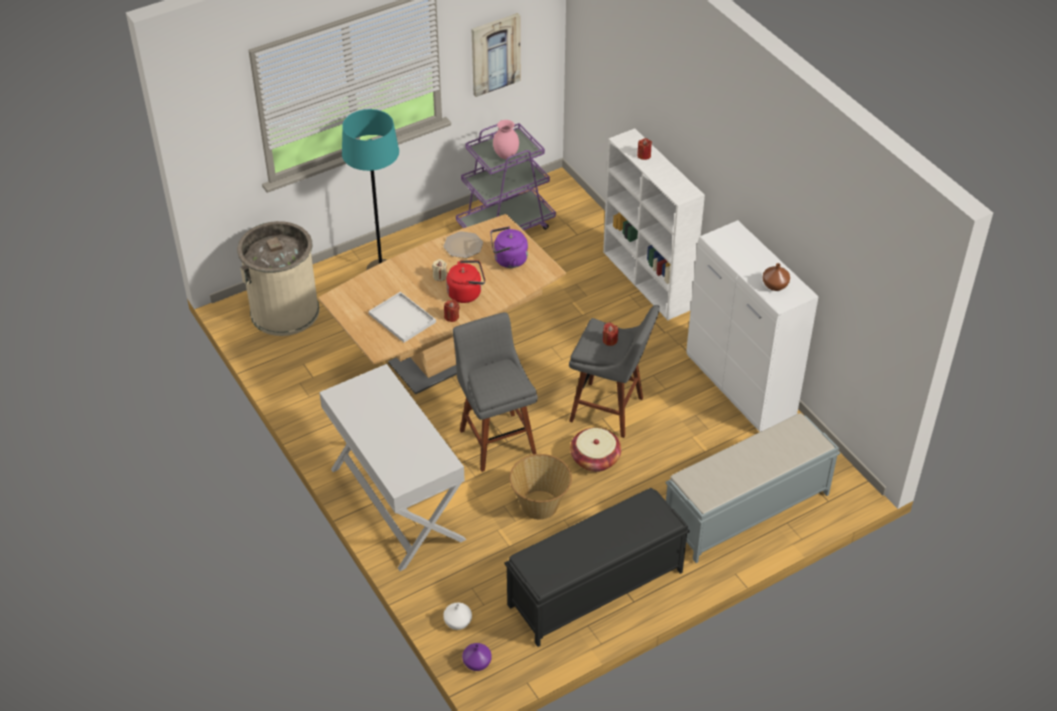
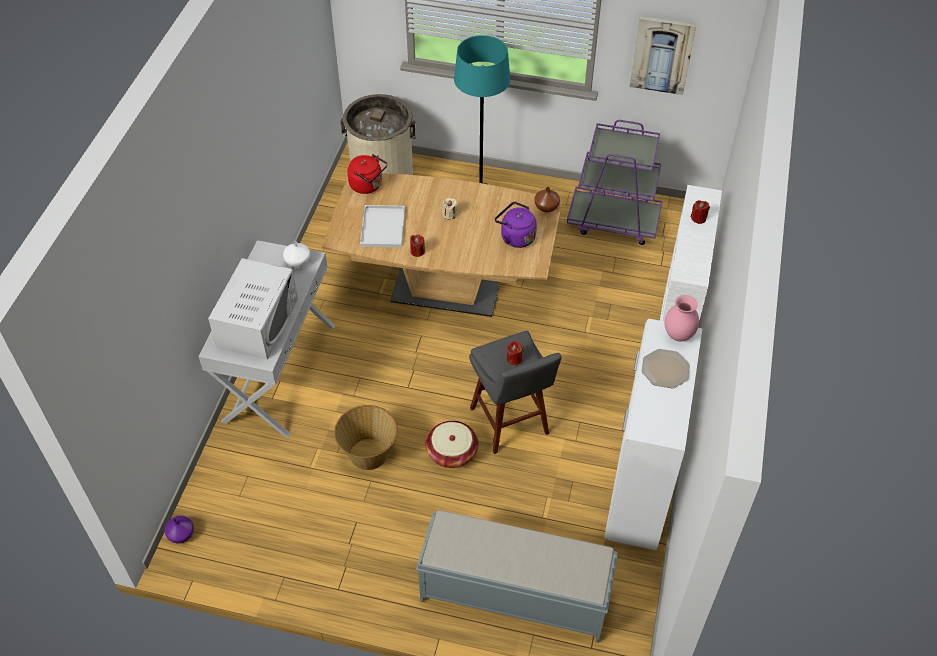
camera: 45 degrees right, 5 degrees up
plate [443,231,483,258] -> plate moved to [642,349,690,388]
white vase [443,602,472,630] -> white vase moved to [283,241,310,267]
red kettle [446,260,485,303] -> red kettle moved to [347,154,387,194]
grey stool [453,312,538,472] -> none
pink vase [493,120,519,159] -> pink vase moved to [665,295,699,342]
black bench [504,488,690,647] -> none
brown vase [762,263,790,291] -> brown vase moved to [534,187,560,212]
none -> white microwave [208,258,298,360]

